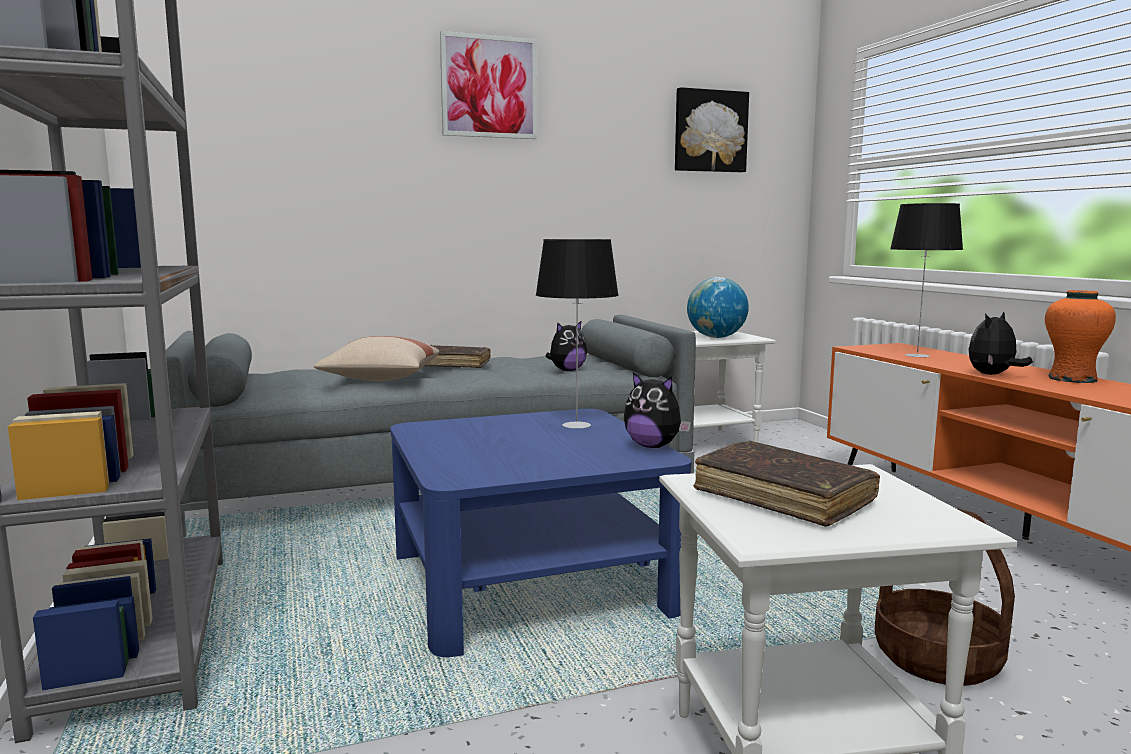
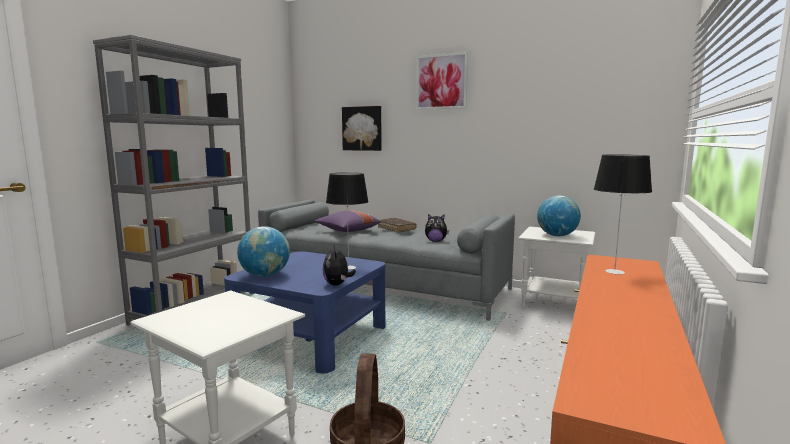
camera: 45 degrees right, 0 degrees up
beige pillow [314,336,440,381] -> purple pillow [315,210,381,232]
picture [675,87,749,173] -> picture moved to [342,106,382,151]
brown book [693,441,880,527] -> none
plush toy [969,311,1033,375] -> none
orange vase [1045,290,1116,383] -> none
none -> globe [237,226,290,277]

